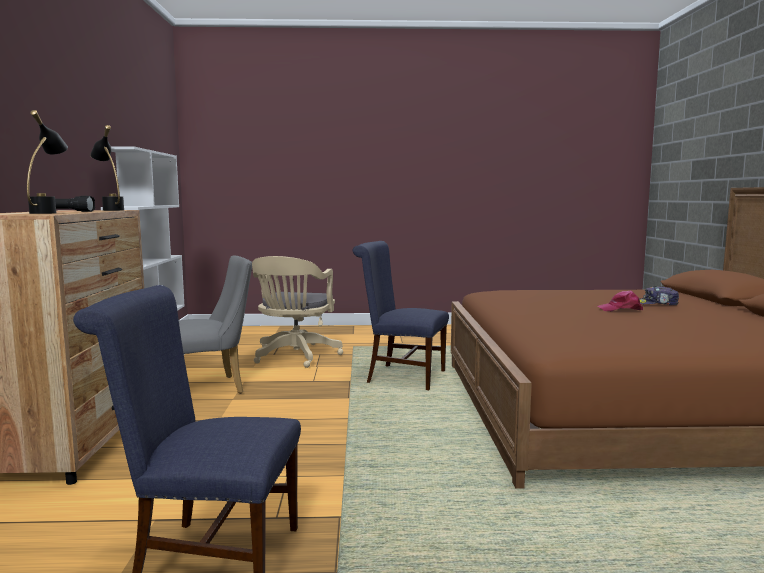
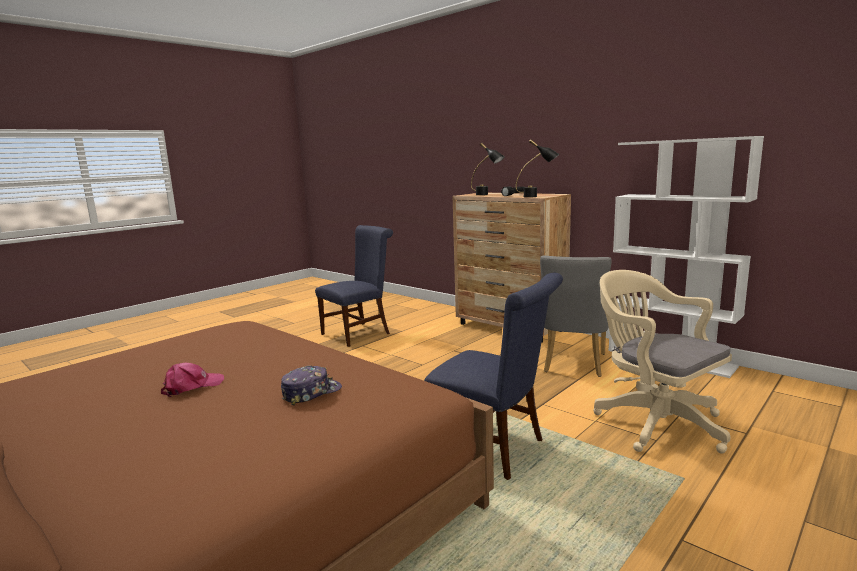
camera: 135 degrees right, 5 degrees up
blue chair [353,241,449,390] -> blue chair turned 60 degrees clockwise [424,273,563,480]
cap [639,286,679,305] -> cap moved to [281,366,342,406]

